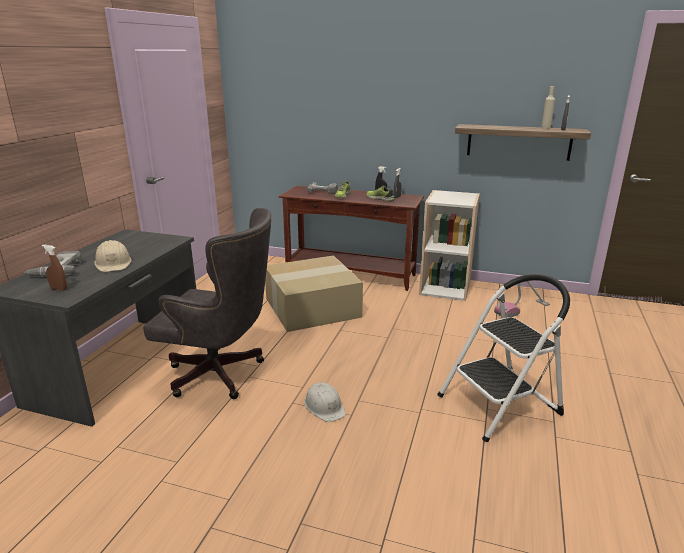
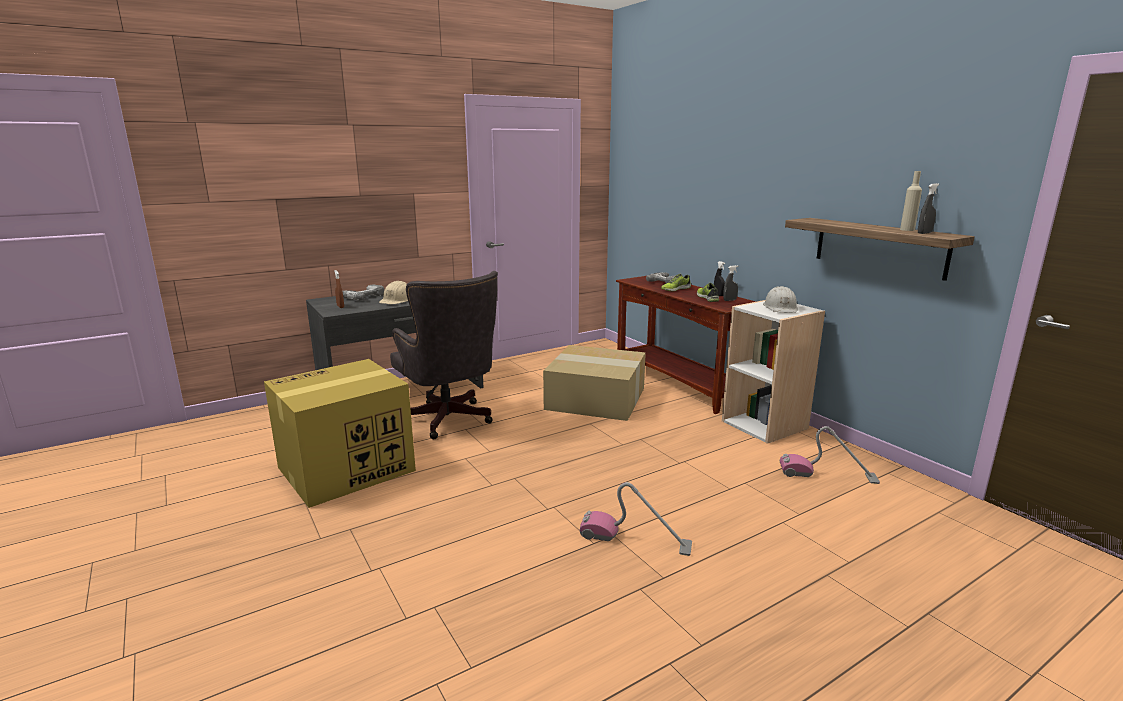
camera: 40 degrees right, 5 degrees down
white hard hat [304,382,346,422] -> white hard hat moved to [763,286,798,313]
step ladder [437,274,570,442] -> vacuum cleaner [580,482,692,556]
none -> cardboard box [264,359,416,508]

